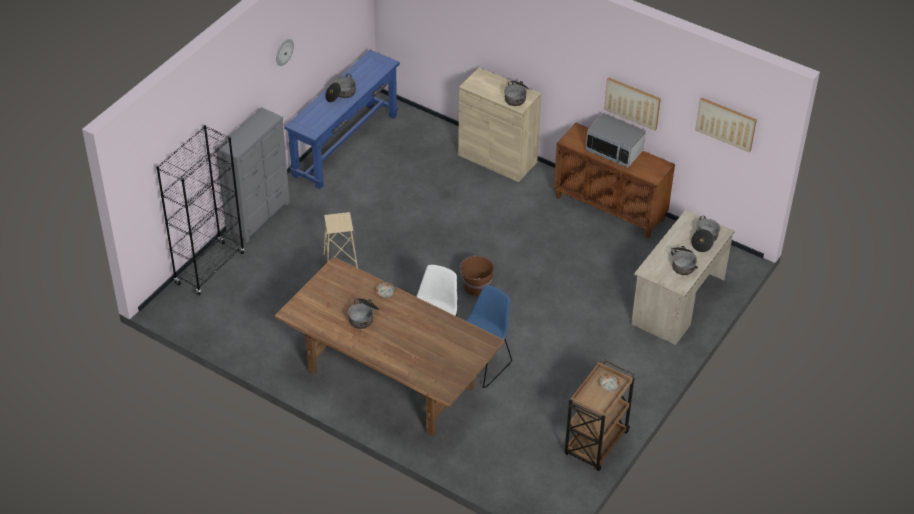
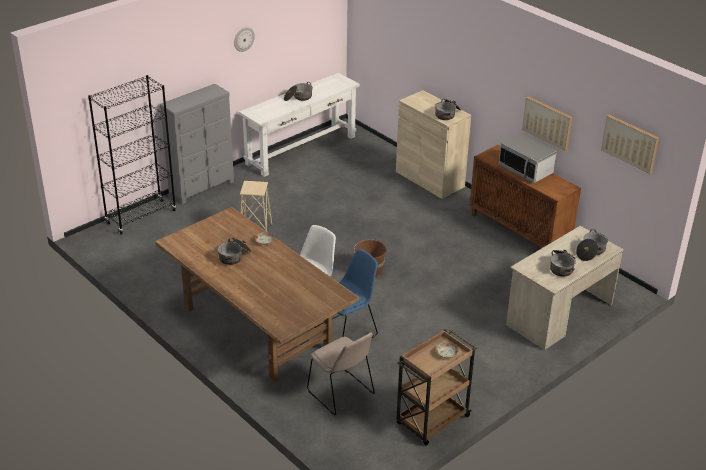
camera: 15 degrees right, 10 degrees down
blue console table [284,50,400,189] -> white console table [239,73,360,177]
none -> beige chair [307,332,375,415]

